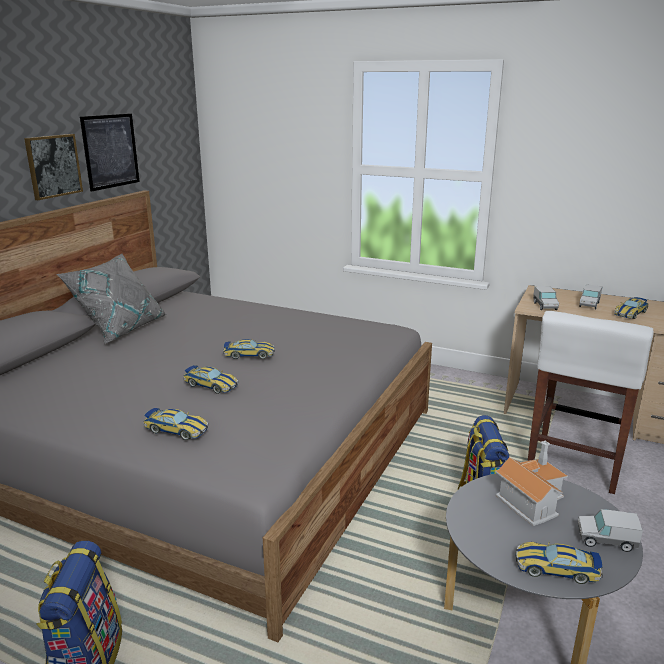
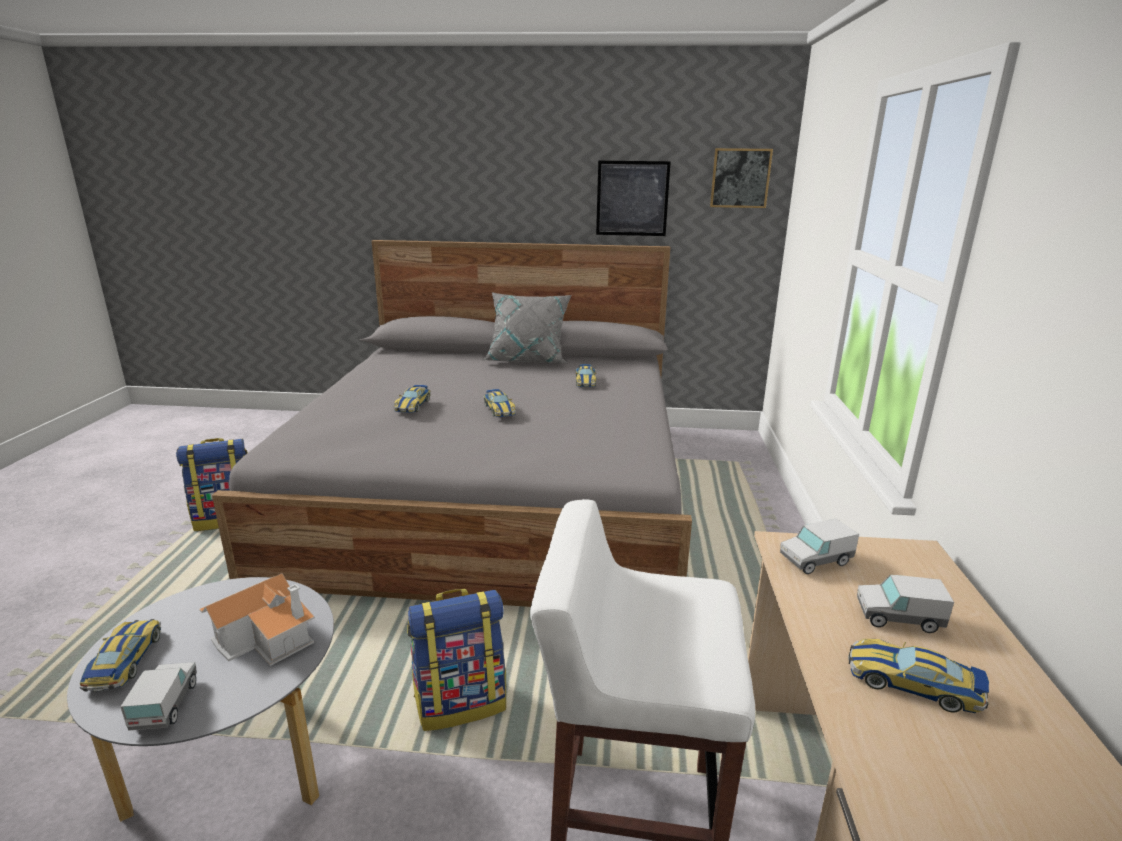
camera: 70 degrees right, 0 degrees up
picture [24,134,83,200] -> picture moved to [710,148,773,208]
toy car [143,408,208,440] -> toy car moved to [576,364,596,387]

